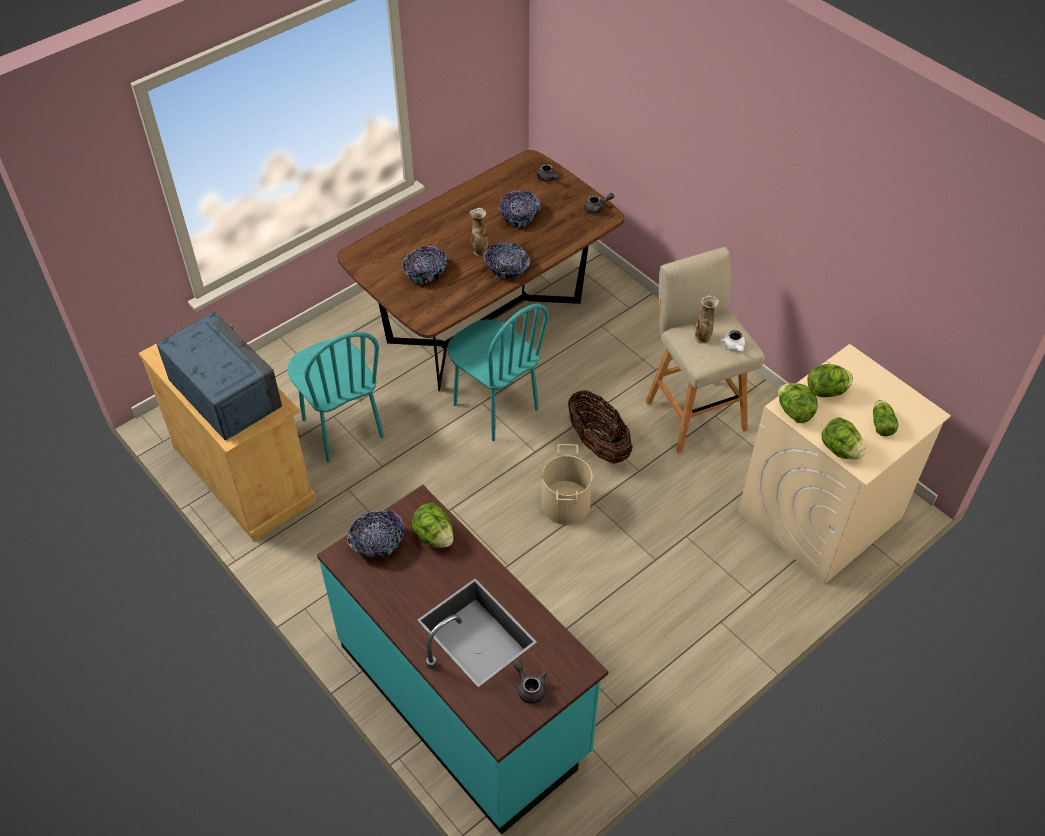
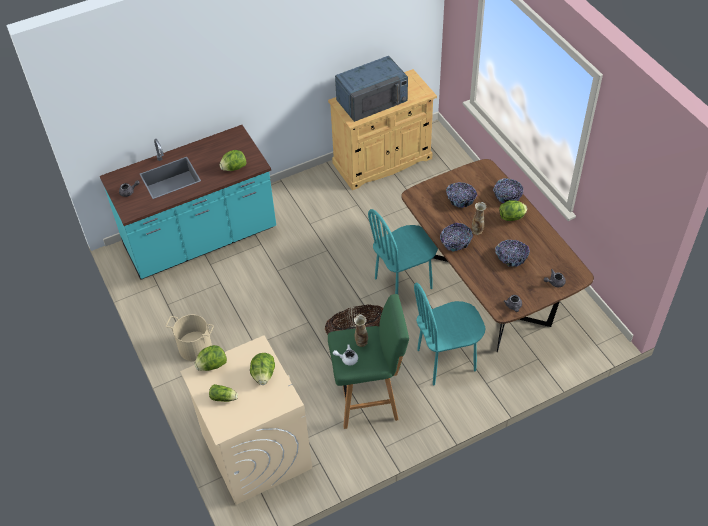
camera: 105 degrees right, 0 degrees up
turquoise chair [288,332,384,463] -> turquoise chair moved to [414,283,485,385]
bowl [347,511,405,559] -> bowl moved to [493,178,524,203]
beige bucket [541,444,592,525] -> beige bucket moved to [166,315,214,361]
beige stool [646,247,765,454] -> green stool [328,294,409,429]
lettuce [778,383,818,423] -> lettuce moved to [499,200,527,221]

